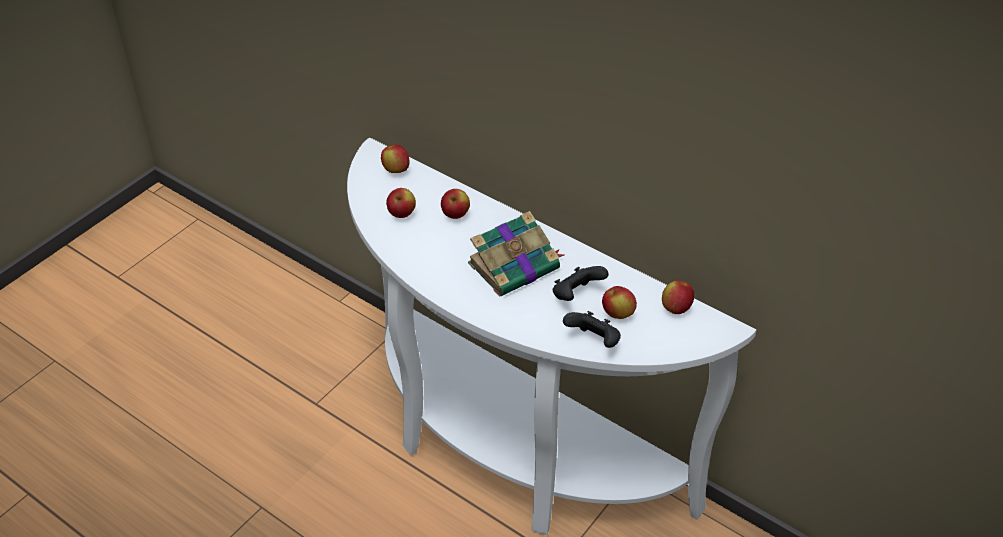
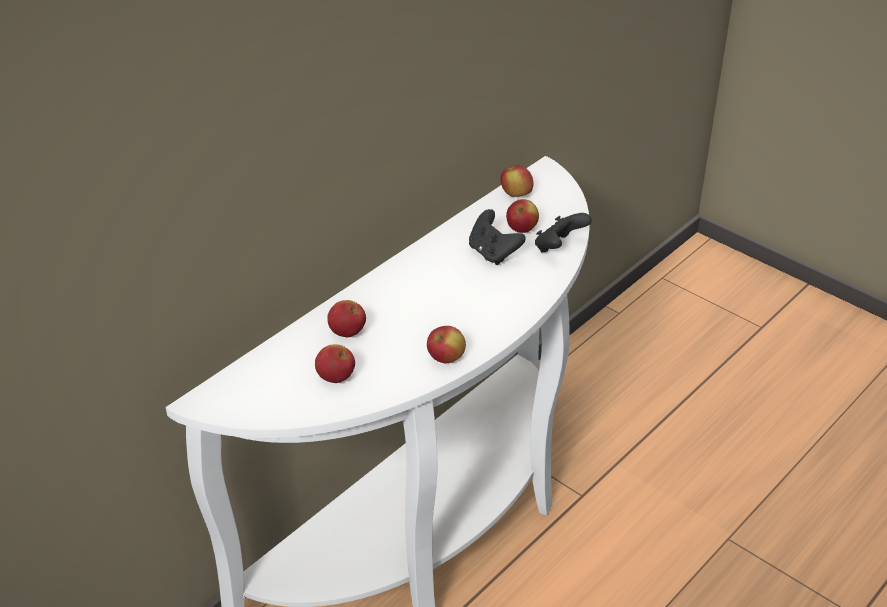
camera: 85 degrees left, 5 degrees down
apple [381,144,409,173] -> apple moved to [427,326,466,363]
book [468,211,564,297] -> none

